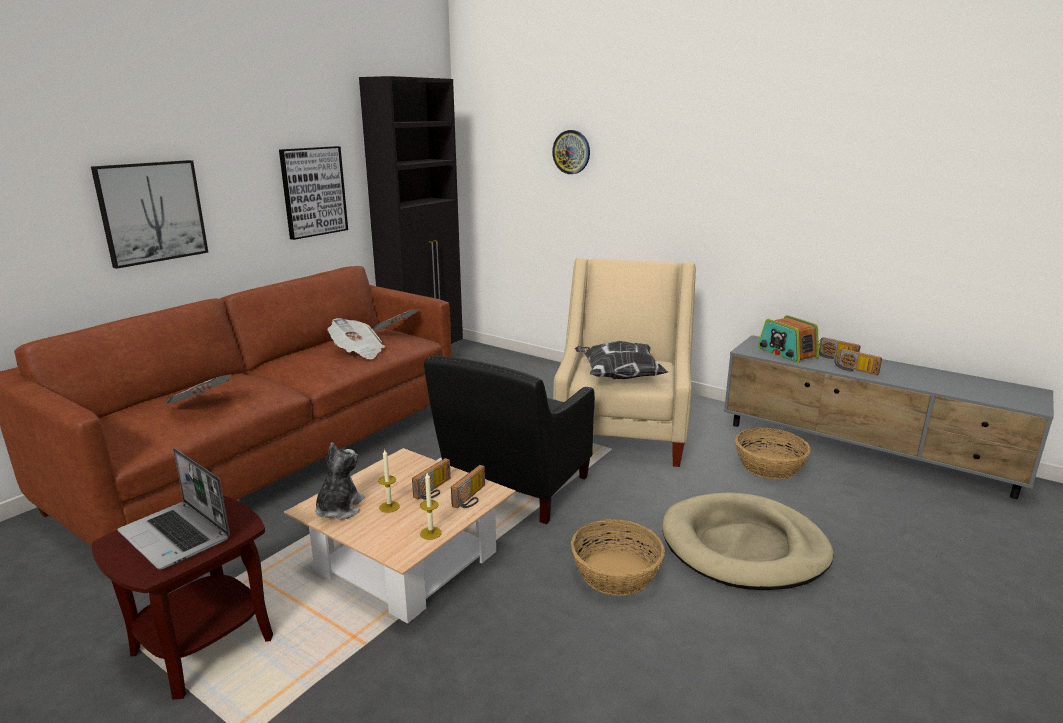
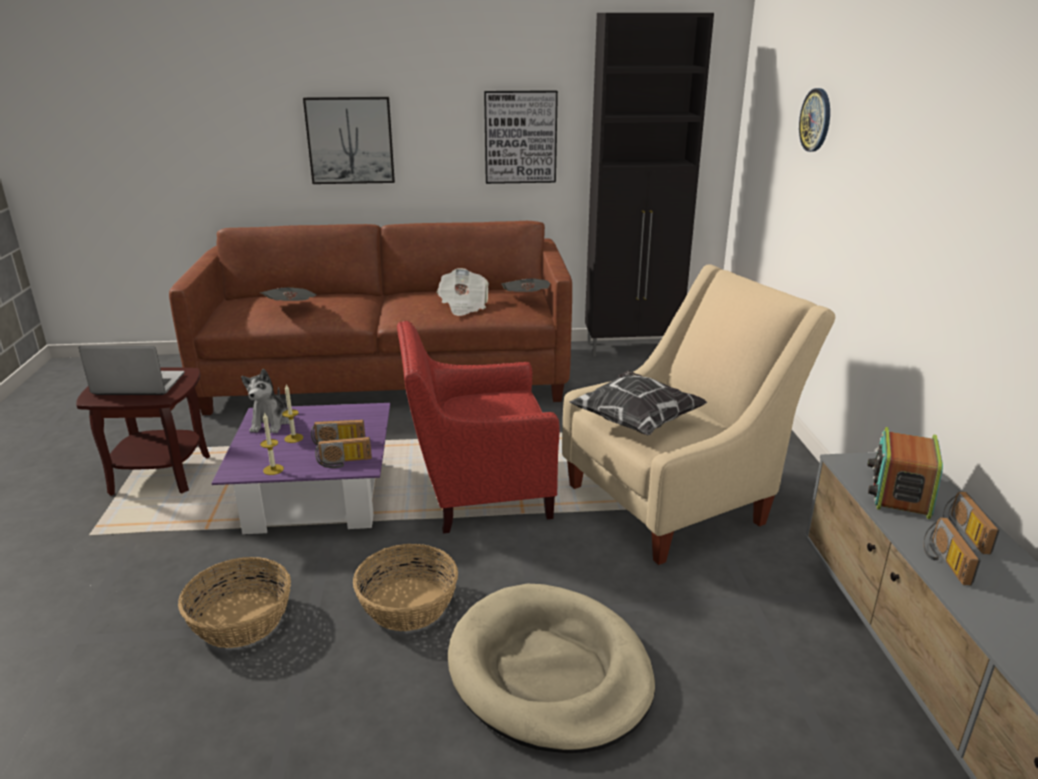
camera: 50 degrees right, 5 degrees up
laptop [117,448,230,570] -> laptop turned 90 degrees clockwise [79,346,185,395]
beige coffee table [284,448,516,624] -> purple coffee table [212,403,390,535]
plush toy [315,443,365,520] -> plush toy turned 120 degrees clockwise [241,369,289,433]
black armchair [424,356,595,524] -> red armchair [397,321,560,534]
basket [735,427,811,479] -> basket moved to [178,557,291,648]

